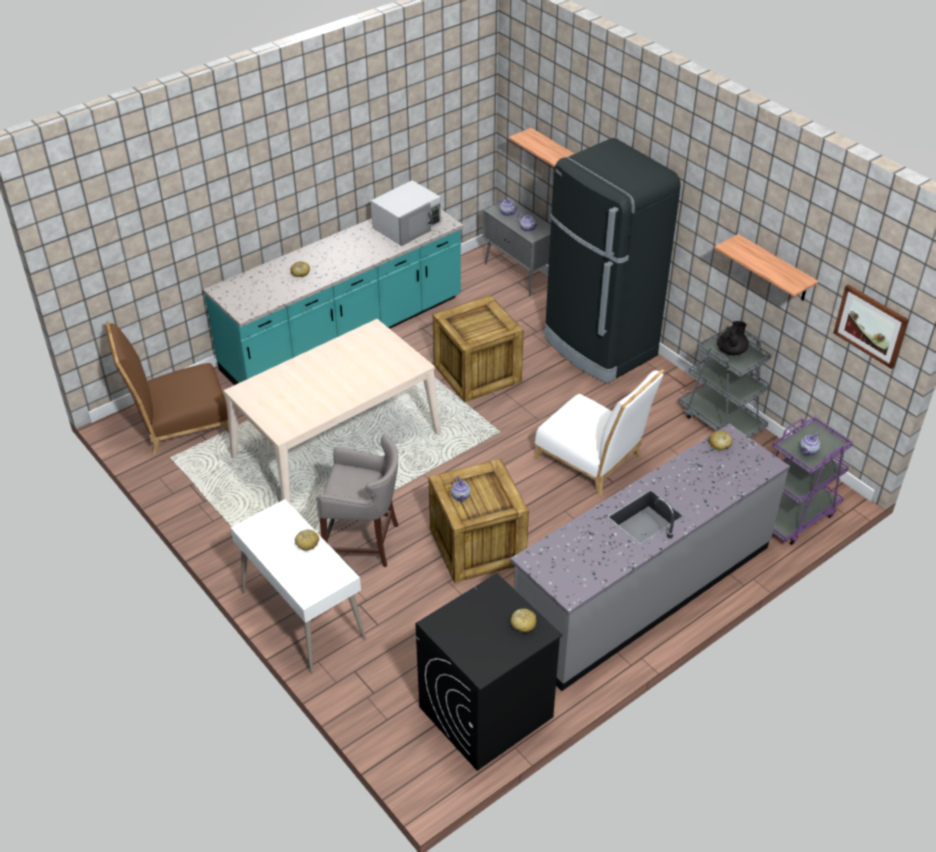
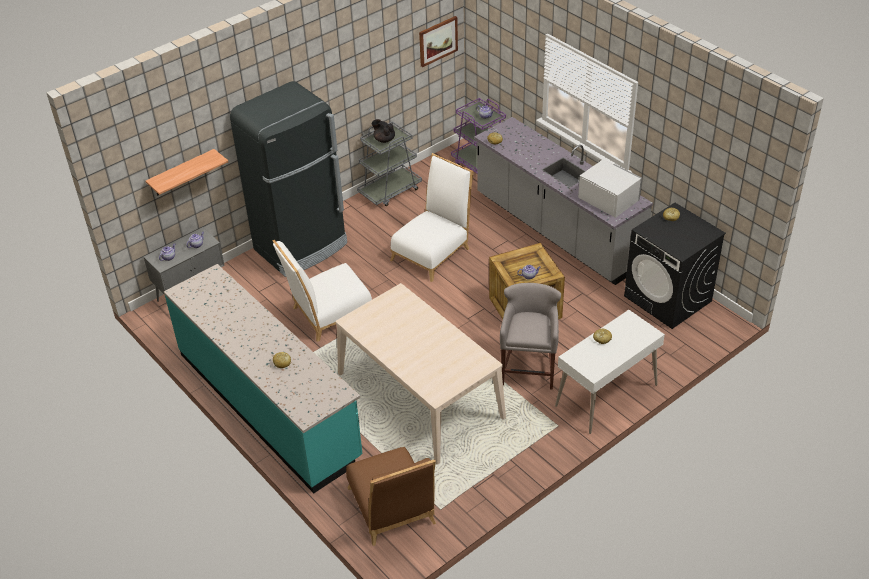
camera: 90 degrees left, 0 degrees up
white microwave [371,180,441,246] -> white microwave moved to [578,159,642,218]
crate [432,295,524,402] -> white chair [273,240,372,342]
shelf [714,234,818,300] -> none

